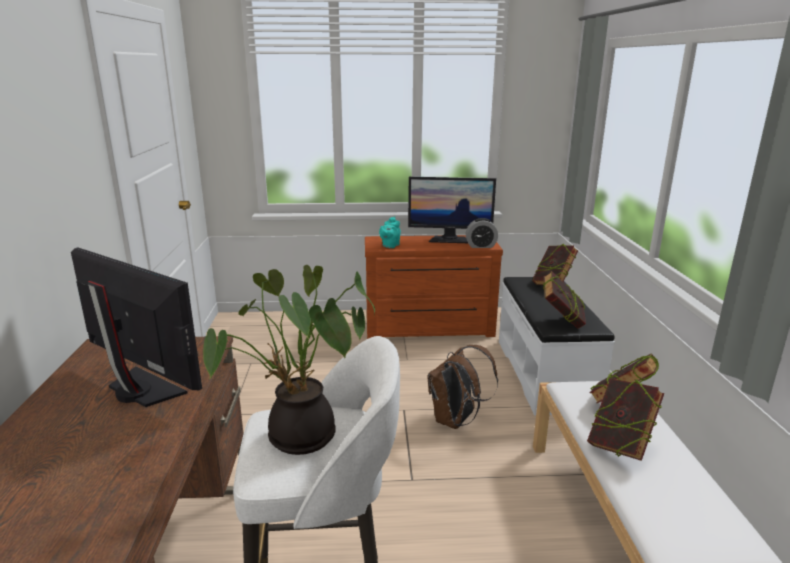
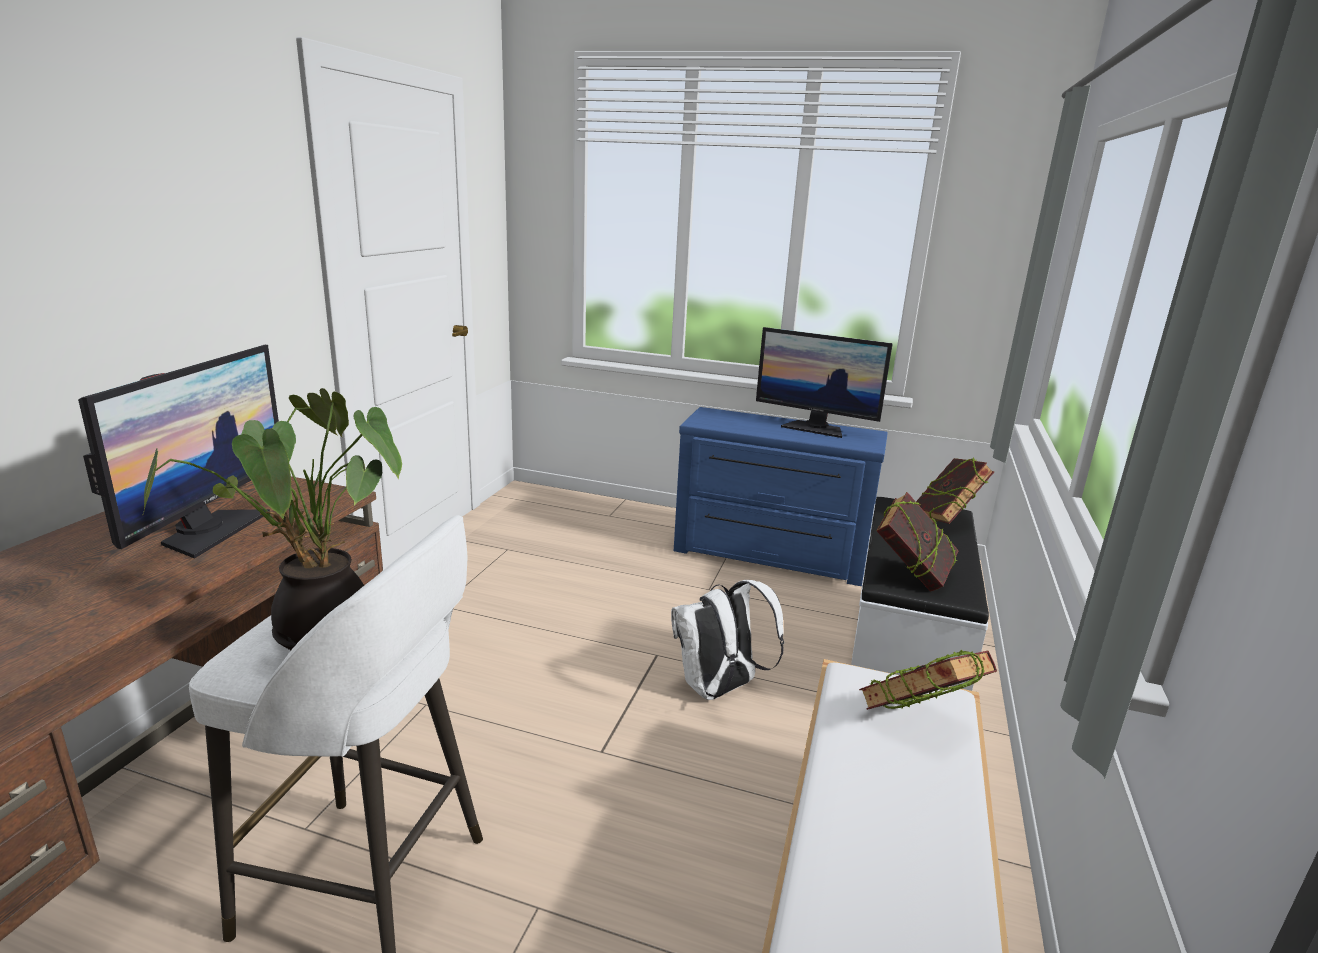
camera: 20 degrees right, 0 degrees up
monitor [71,247,202,407] -> monitor turned 45 degrees clockwise [78,345,279,559]
brown dresser [365,235,503,339] -> blue dresser [674,407,888,586]
turquoise teapot [379,216,401,248] -> none
brown backpack [428,345,498,429] -> white backpack [671,580,784,700]
alarm clock [466,218,498,248] -> none
book [587,378,664,461] -> none

